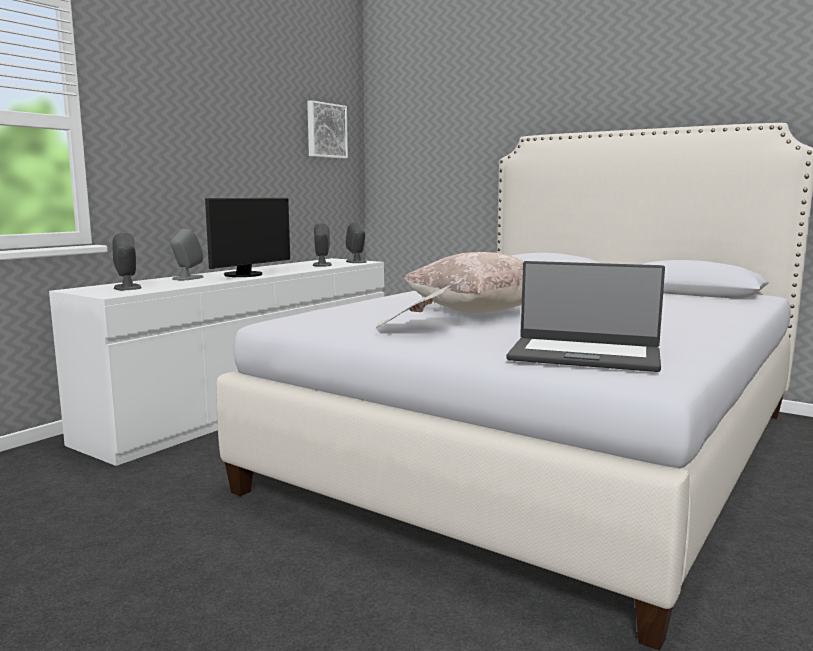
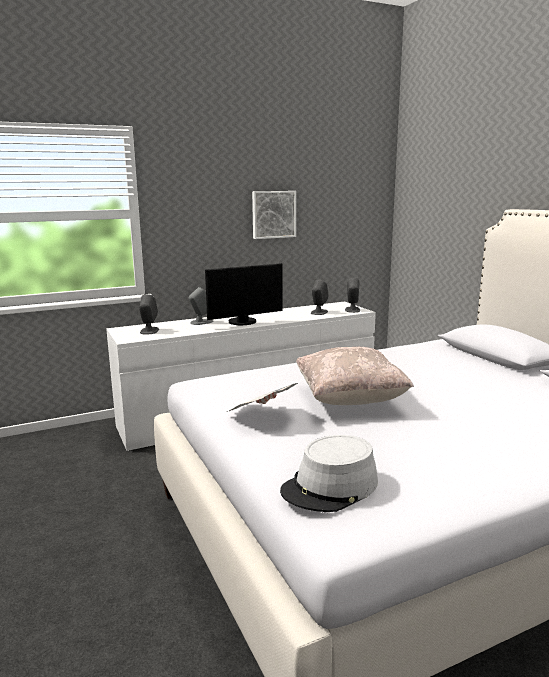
camera: 30 degrees right, 5 degrees up
picture [307,100,348,158] -> picture moved to [252,191,296,239]
laptop [506,261,665,372] -> grey hat [280,435,378,512]

